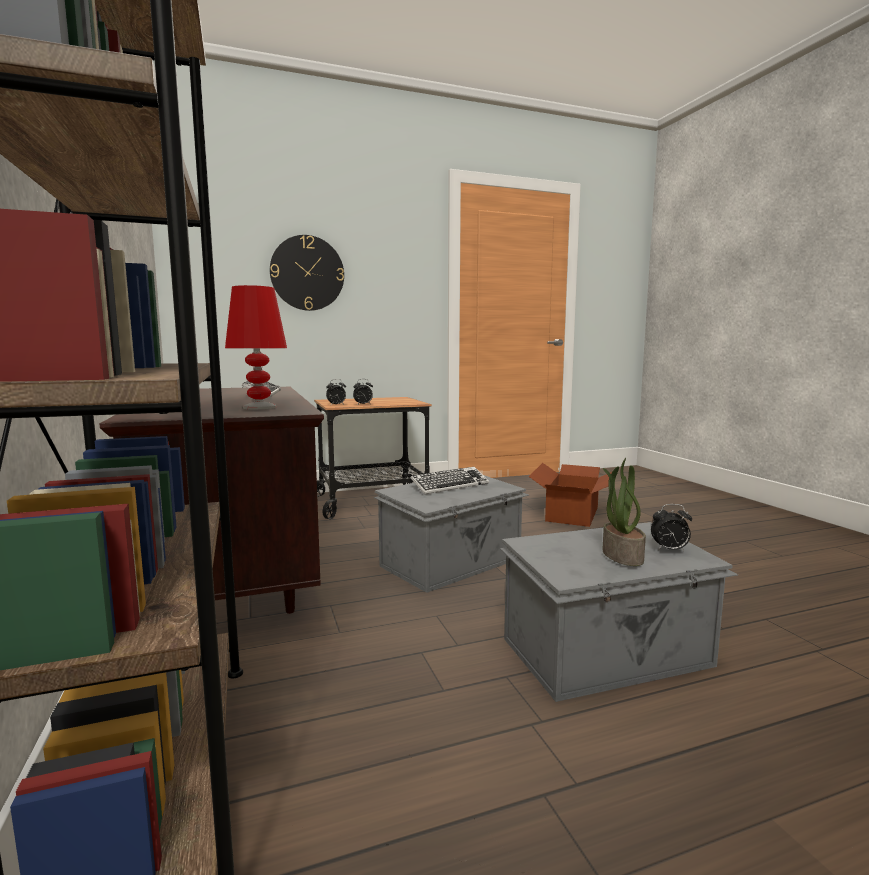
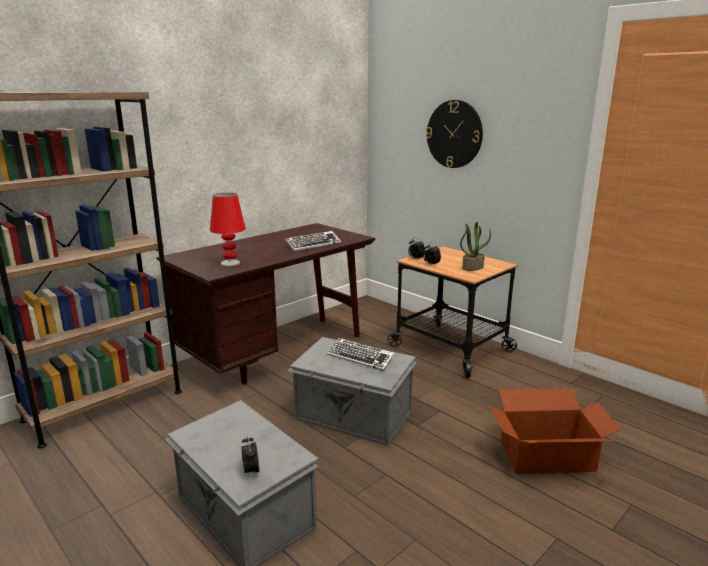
camera: 65 degrees right, 10 degrees up
potted plant [602,458,646,566] -> potted plant moved to [460,222,491,271]

